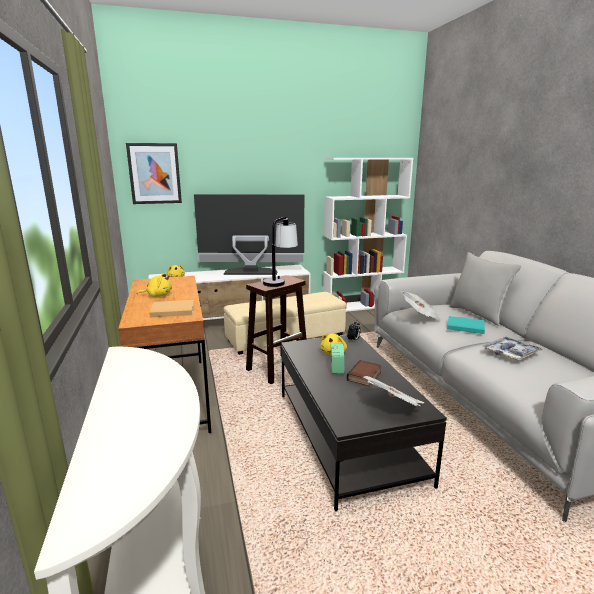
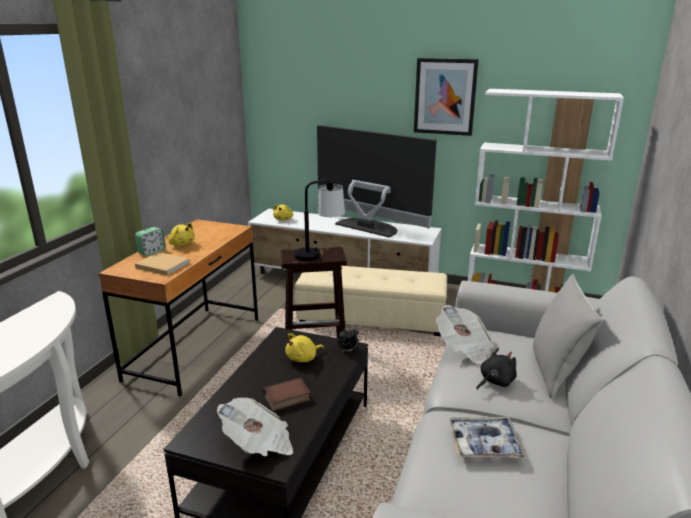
camera: 35 degrees right, 5 degrees up
picture [126,143,182,204] -> picture moved to [414,58,479,136]
alarm clock [331,343,345,375] -> alarm clock moved to [135,227,166,256]
turquoise book [447,316,485,334] -> black plush toy [477,348,516,390]

